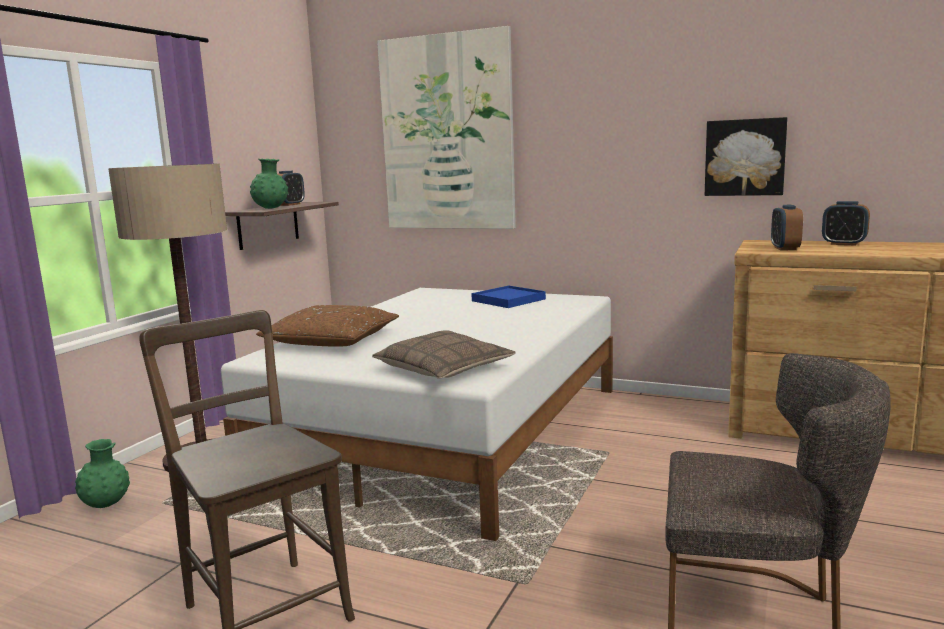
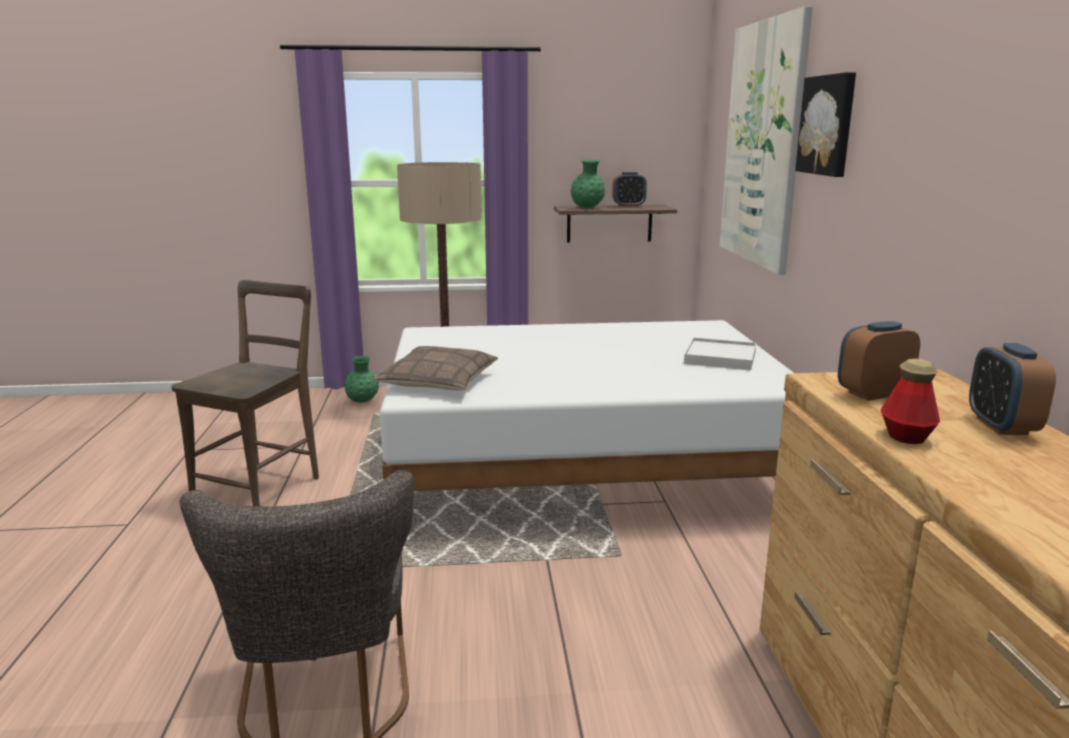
camera: 60 degrees right, 5 degrees up
brown pillow [256,305,399,347] -> none
blue tray [471,286,546,308] -> white tray [684,338,756,370]
picture [705,117,787,196] -> picture moved to [795,72,856,177]
none -> bottle [881,359,940,444]

